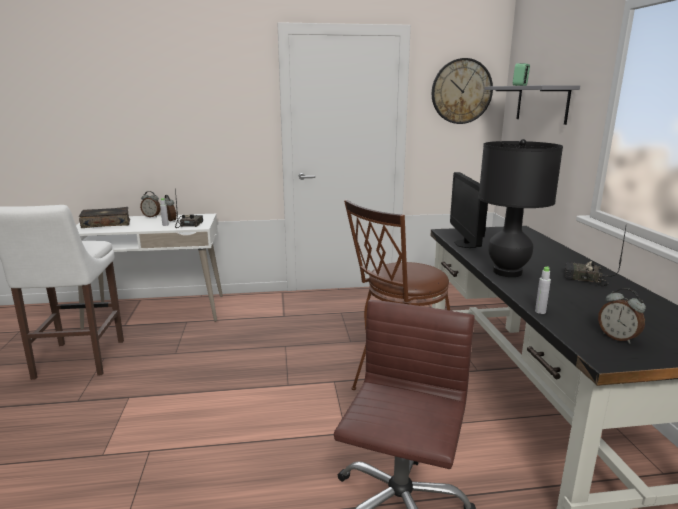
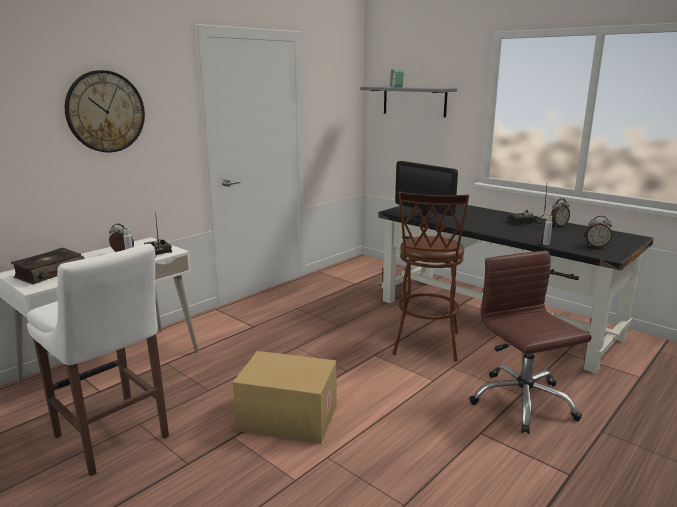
camera: 40 degrees left, 0 degrees up
alarm clock [140,191,161,218] -> alarm clock moved to [551,198,570,227]
wall clock [432,58,493,124] -> wall clock moved to [65,70,145,153]
black table lamp [478,139,563,277] -> none
none -> cardboard box [233,351,337,444]

